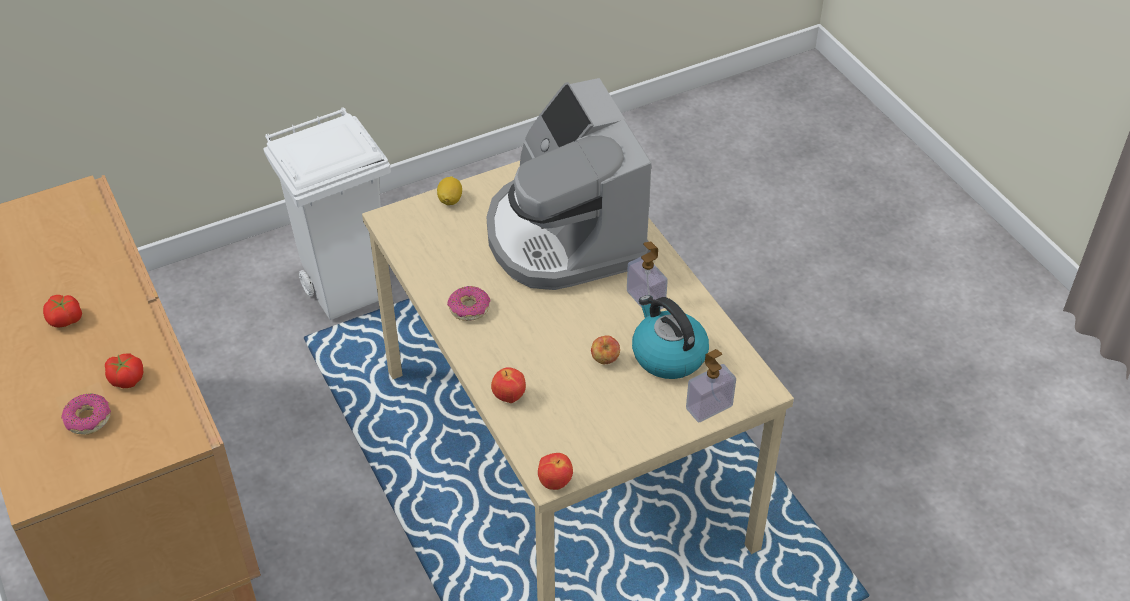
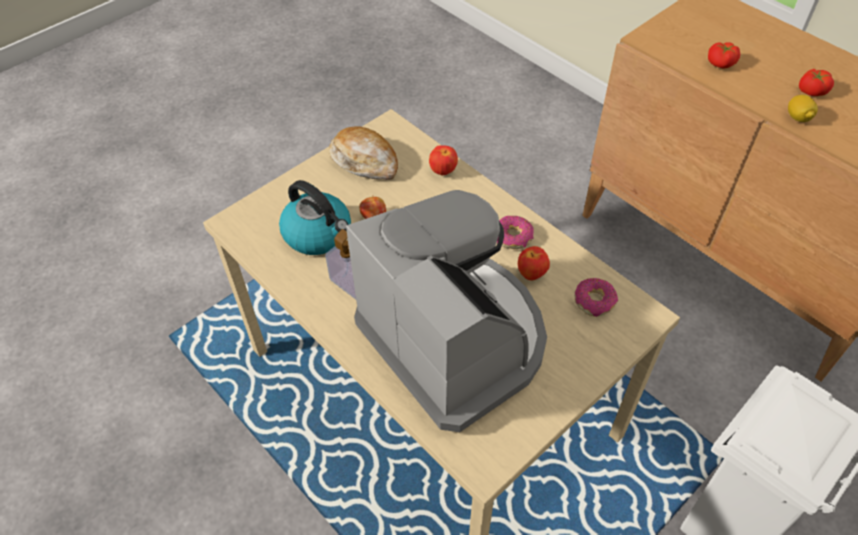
camera: 165 degrees right, 5 degrees up
donut [61,394,111,435] -> donut moved to [575,278,618,317]
lemon [437,176,462,205] -> lemon moved to [788,95,818,122]
apple [538,453,573,490] -> apple moved to [518,246,550,280]
soap dispenser [686,349,736,423] -> none
none -> bread [329,126,398,180]

